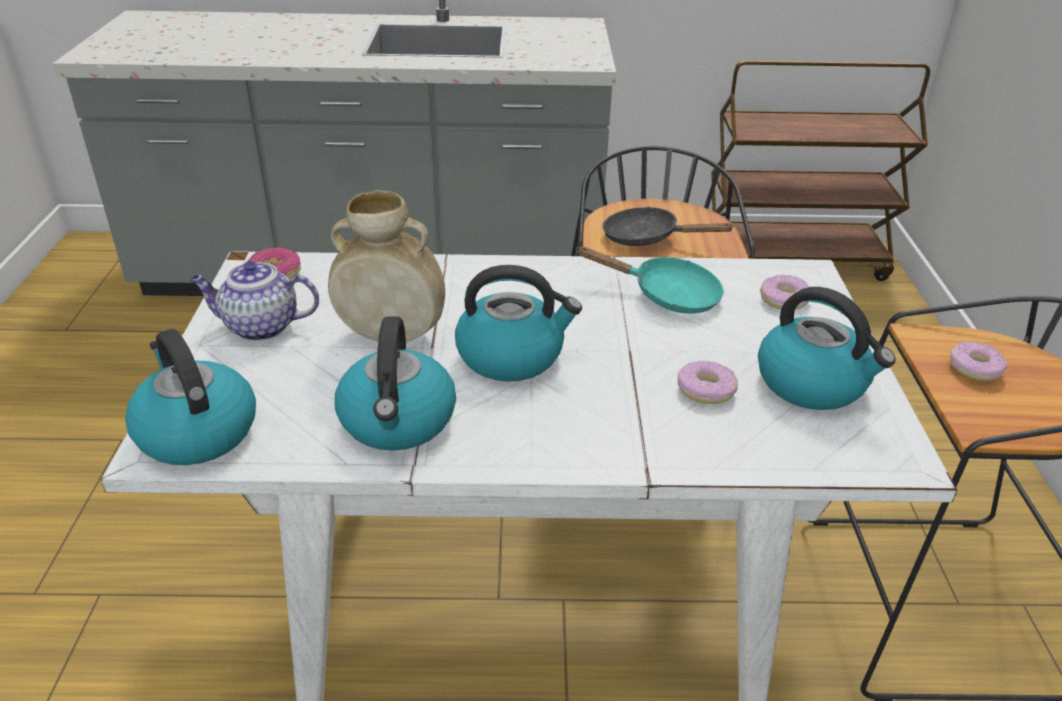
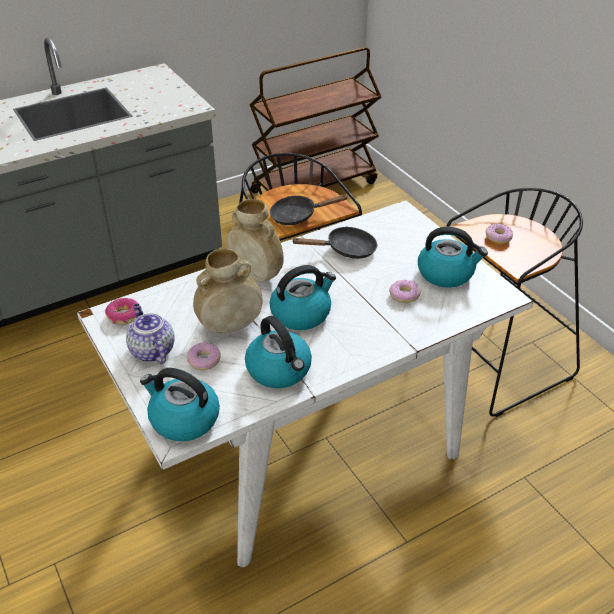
camera: 30 degrees left, 5 degrees up
teapot [189,261,319,341] -> teapot turned 90 degrees clockwise [126,304,175,364]
turquoise frying pan [576,246,724,314] -> black frying pan [292,226,377,259]
donut [760,275,810,310] -> donut moved to [187,342,221,370]
none -> beige vase [227,199,284,282]

